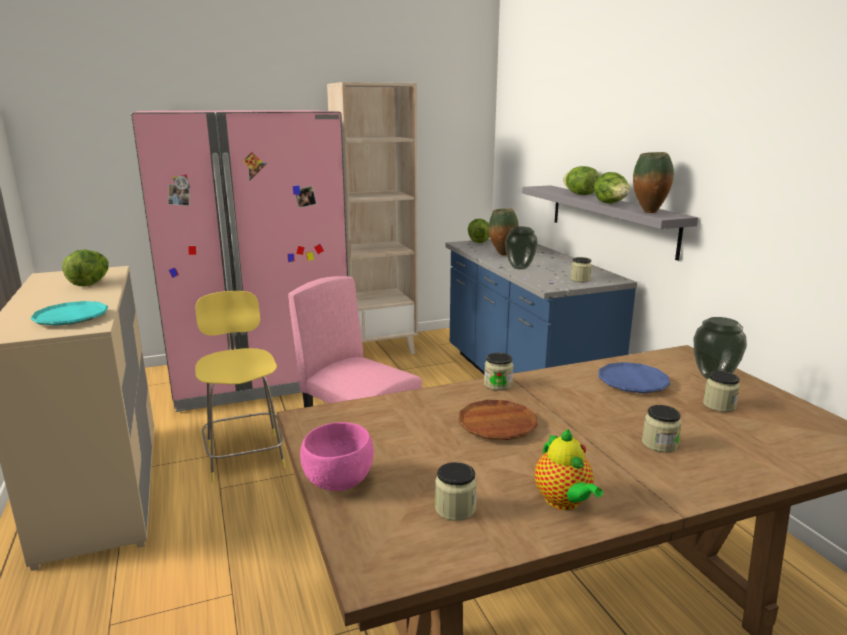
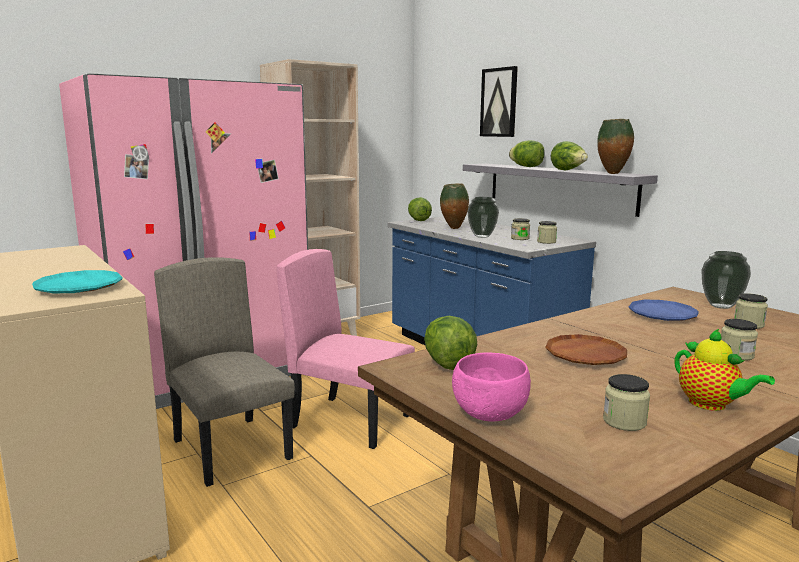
camera: 15 degrees left, 5 degrees down
lettuce [62,249,109,286] -> lettuce moved to [424,316,477,370]
yellow stool [195,291,285,482] -> beige chair [154,257,295,487]
jar [484,353,513,391] -> jar moved to [511,218,530,240]
none -> picture [480,66,518,137]

